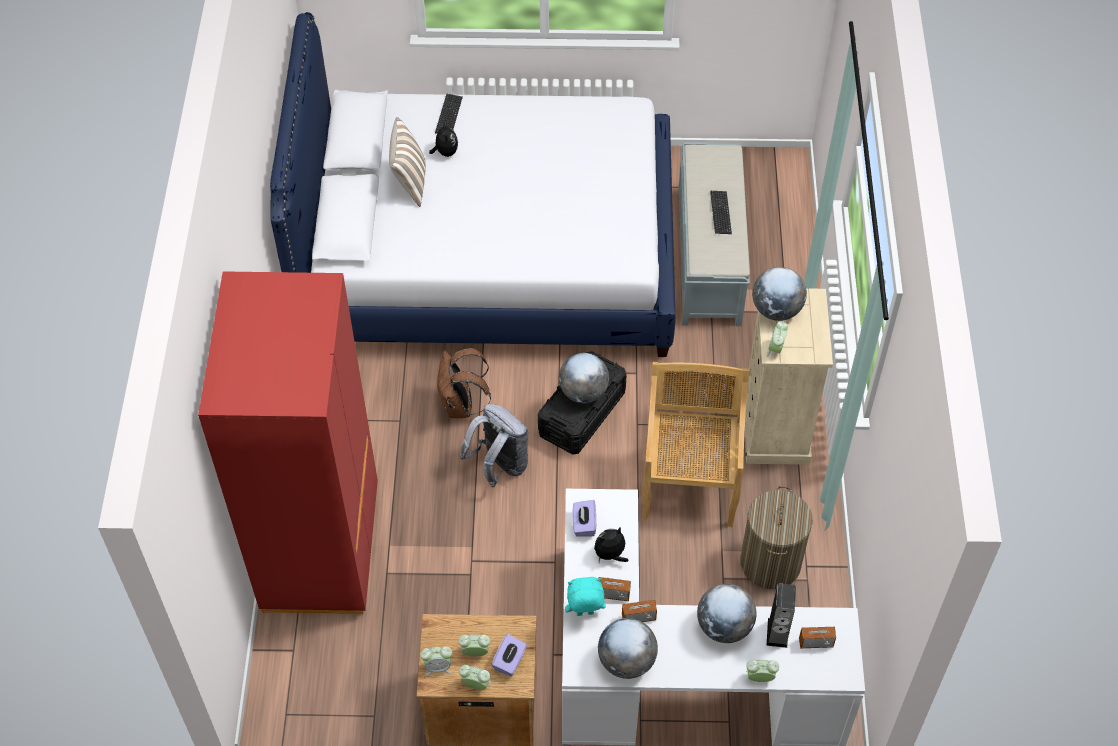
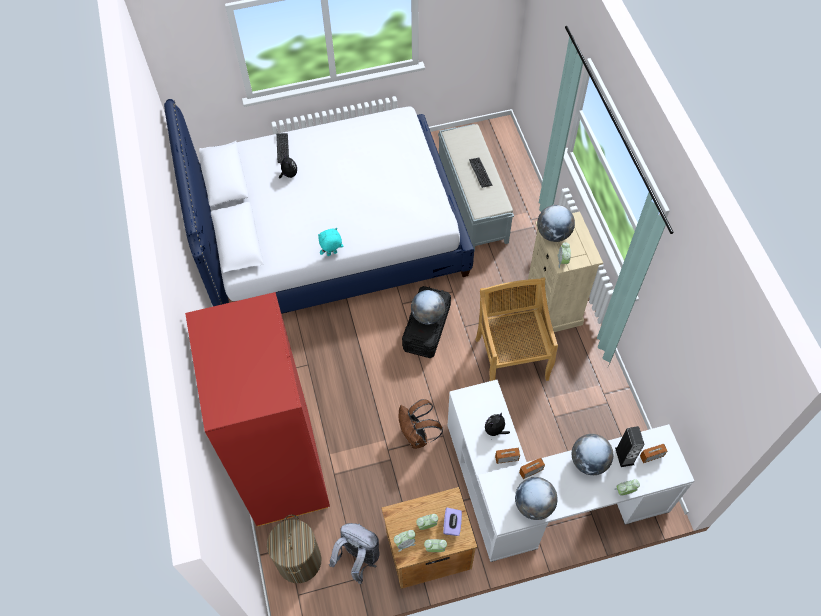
camera: 15 degrees left, 5 degrees up
pillow [389,117,426,207] -> none
brown backpack [437,348,491,418] -> brown backpack moved to [399,399,443,449]
grey backpack [460,404,528,487] -> grey backpack moved to [329,523,379,584]
turquoise plush toy [565,577,606,616] -> turquoise plush toy moved to [318,228,343,256]
purple tissue box [573,500,596,537] -> none
laundry basket [740,486,813,589] -> laundry basket moved to [267,515,322,583]

